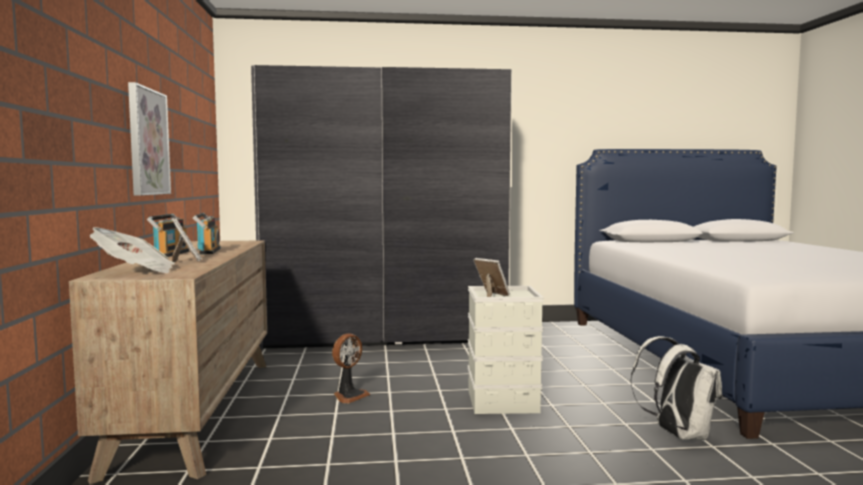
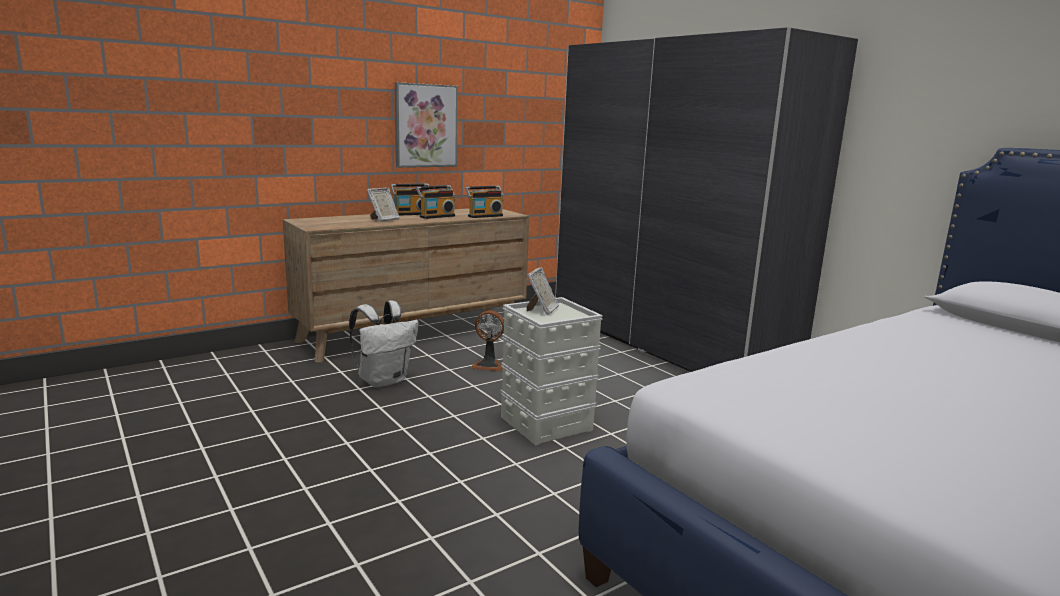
camera: 60 degrees right, 10 degrees up
newspaper [90,227,175,273] -> none
white backpack [630,336,722,440] -> white backpack moved to [349,300,418,388]
none -> radio [465,186,503,218]

